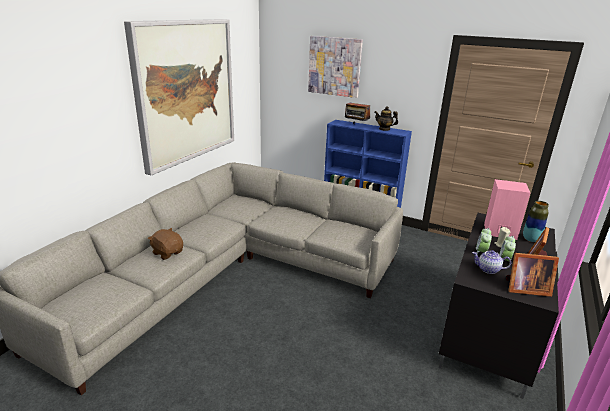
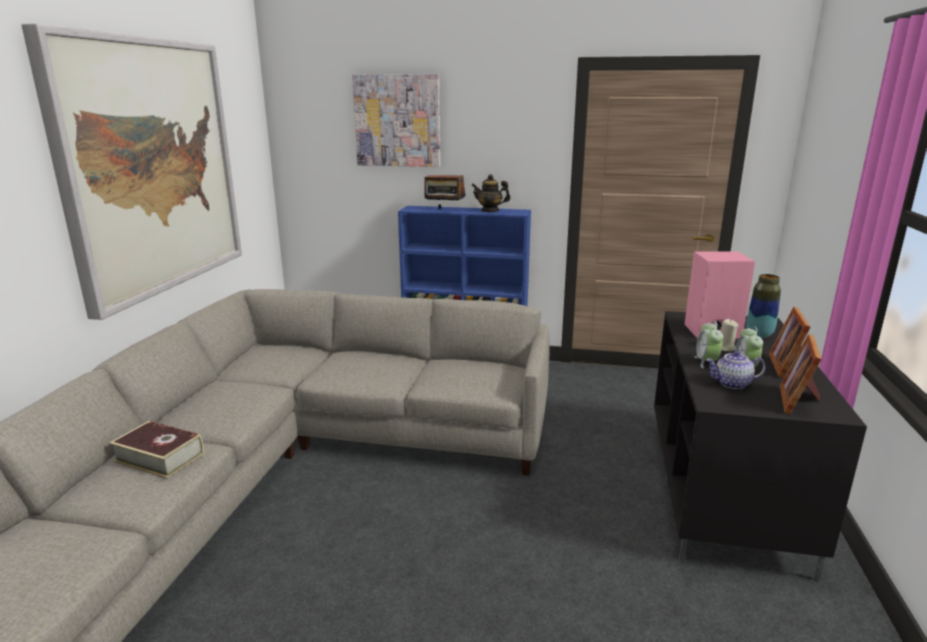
camera: 15 degrees left, 5 degrees down
brown plush toy [148,228,183,260] -> book [109,421,204,479]
picture frame [506,253,559,297] -> picture frame turned 120 degrees clockwise [780,334,822,415]

